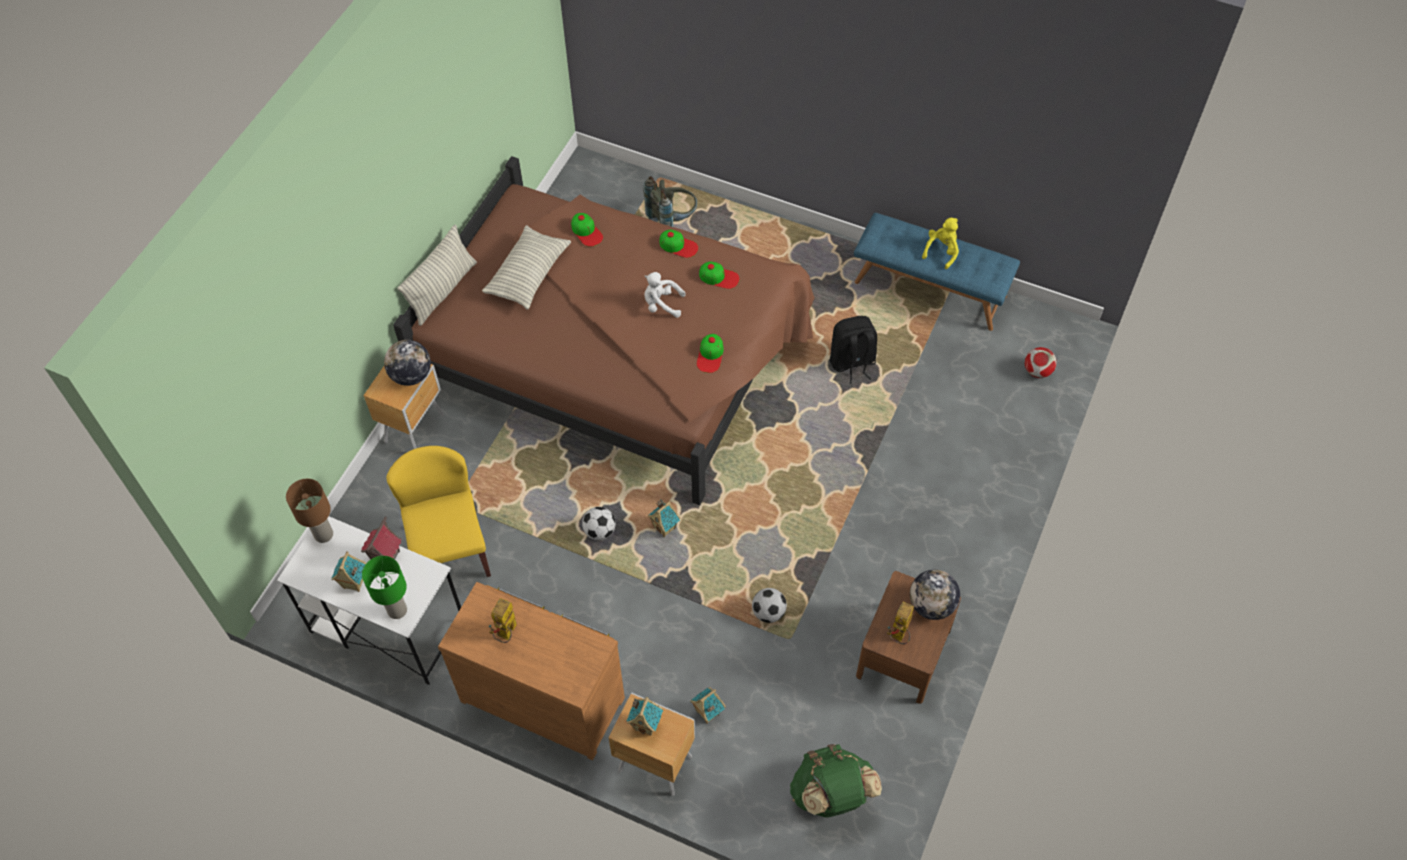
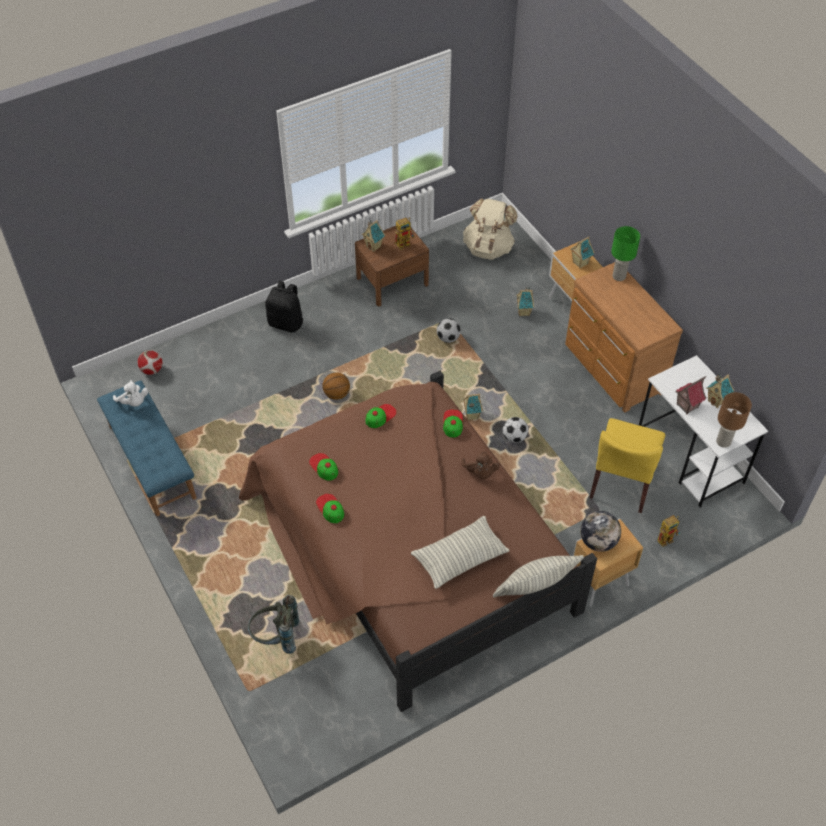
camera: 145 degrees left, 5 degrees down
green table lamp [362,556,407,619] -> green table lamp moved to [611,226,640,281]
toy robot [489,598,517,643] -> toy robot moved to [657,515,680,547]
cap [571,213,603,247] -> cap moved to [443,409,463,438]
white plush toy [644,272,686,318] -> white plush toy moved to [113,380,148,407]
green backpack [790,744,882,818] -> beige backpack [463,198,518,260]
black backpack [830,316,877,384] -> black backpack moved to [265,281,303,333]
globe [910,570,960,620] -> toy house [361,220,385,252]
yellow plush toy [922,218,959,269] -> none
none -> basketball [322,372,350,400]
none -> brown plush toy [461,451,500,479]

